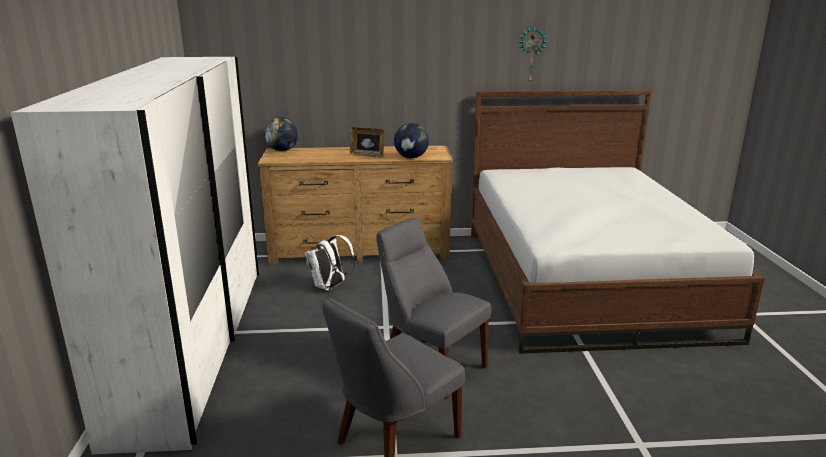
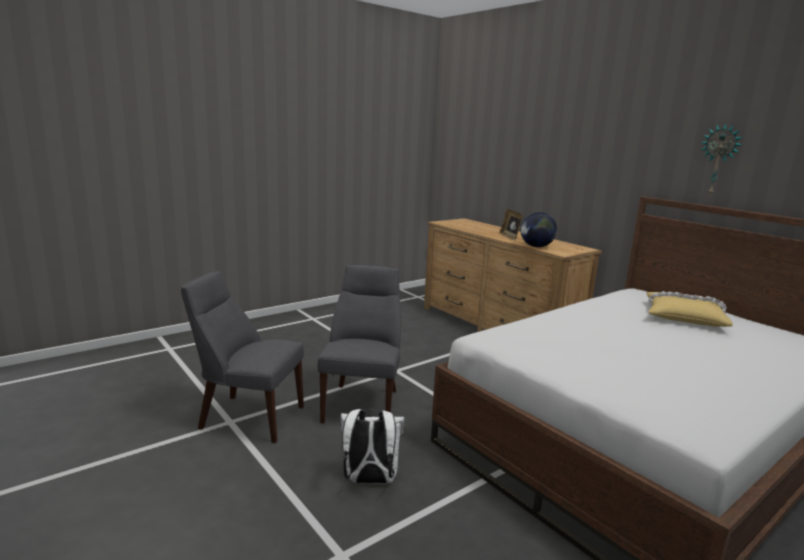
camera: 55 degrees right, 5 degrees down
white wardrobe [11,57,259,454] -> none
globe [264,117,298,151] -> none
white backpack [305,235,355,291] -> white backpack moved to [340,409,404,484]
none -> yellow pillow [647,291,733,327]

